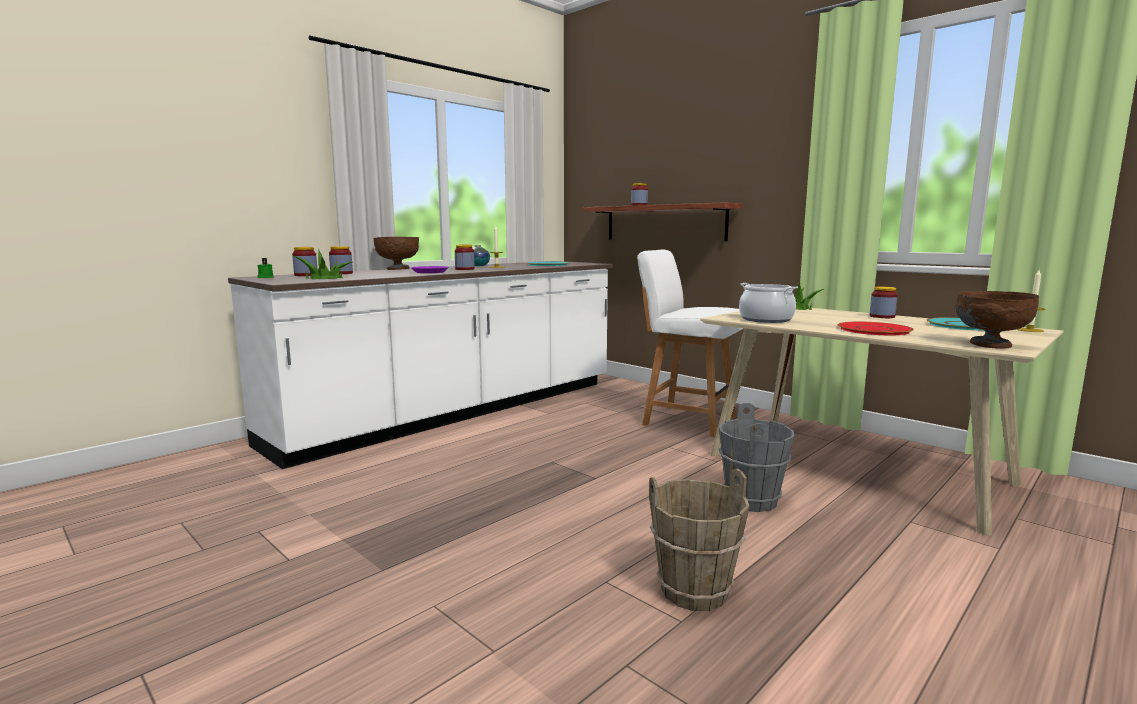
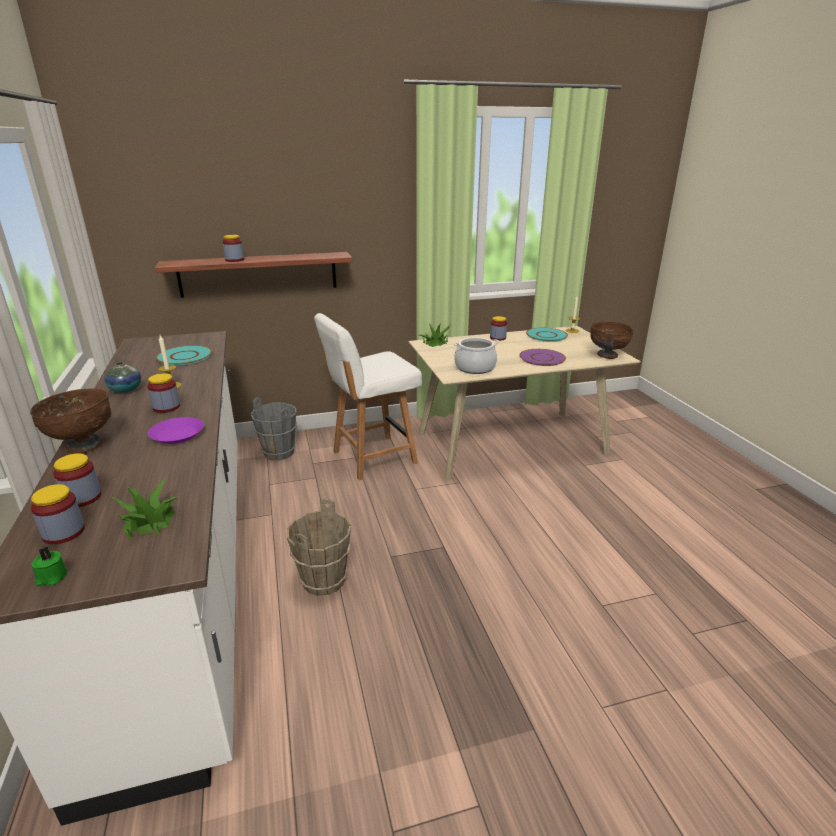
camera: 60 degrees left, 15 degrees up
brown bucket [649,469,750,611] -> brown bucket moved to [287,499,351,596]
grey bucket [719,403,794,512] -> grey bucket moved to [251,397,297,461]
red plate [838,322,914,335] -> purple plate [519,349,566,366]

